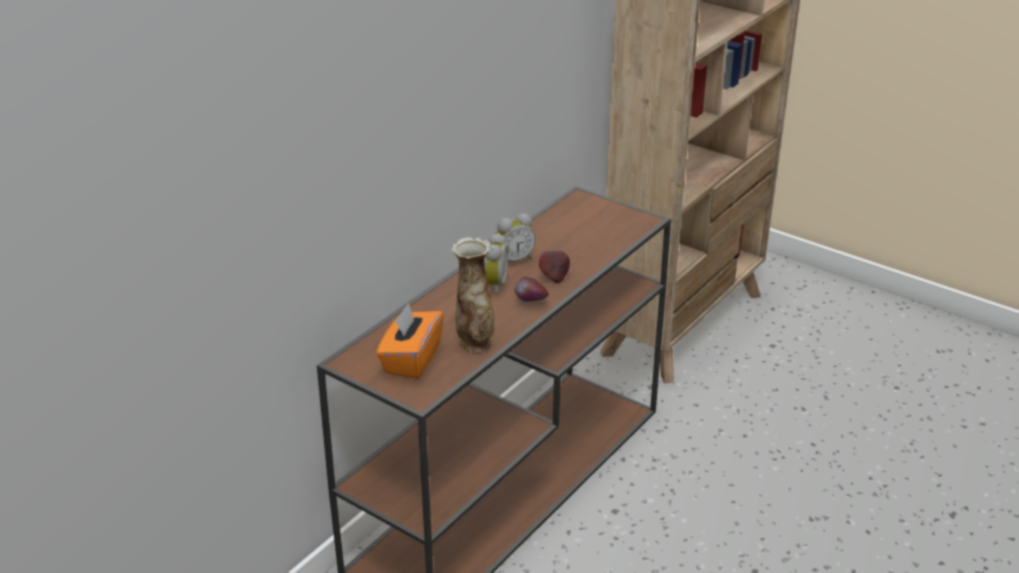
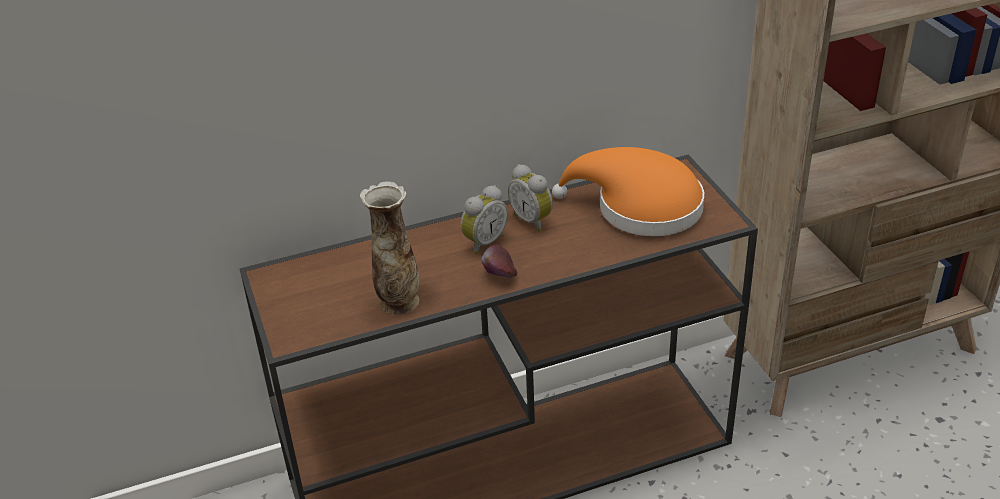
camera: 35 degrees right, 5 degrees up
orange tissue box [376,303,444,379] -> none
alarm clock [495,213,536,261] -> alarm clock turned 45 degrees clockwise [508,164,553,232]
apple [539,250,570,283] -> none
none -> orange hat [552,147,704,236]

